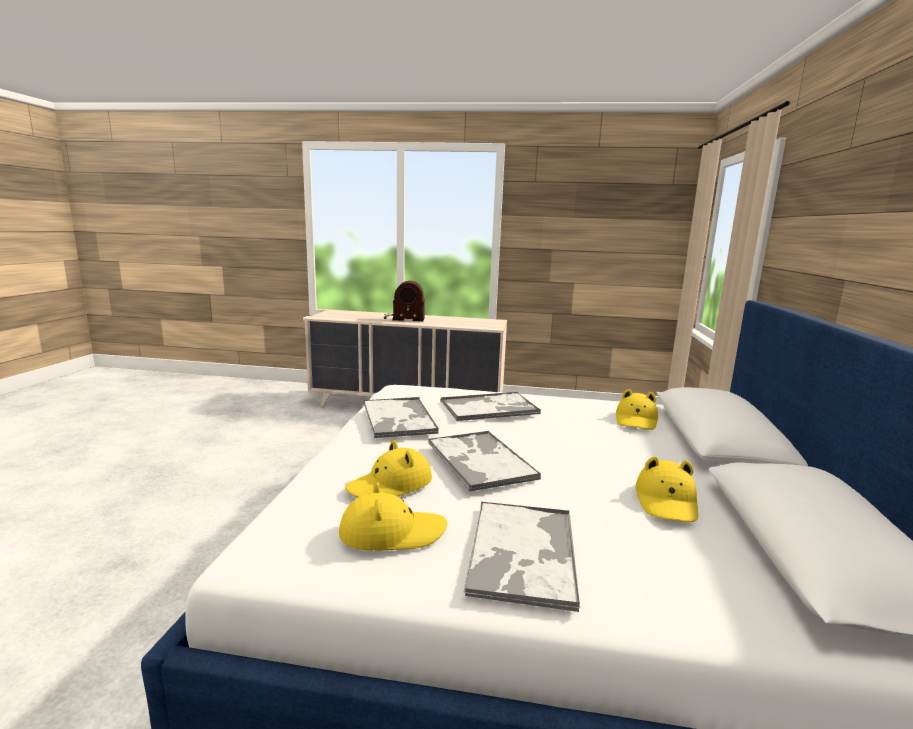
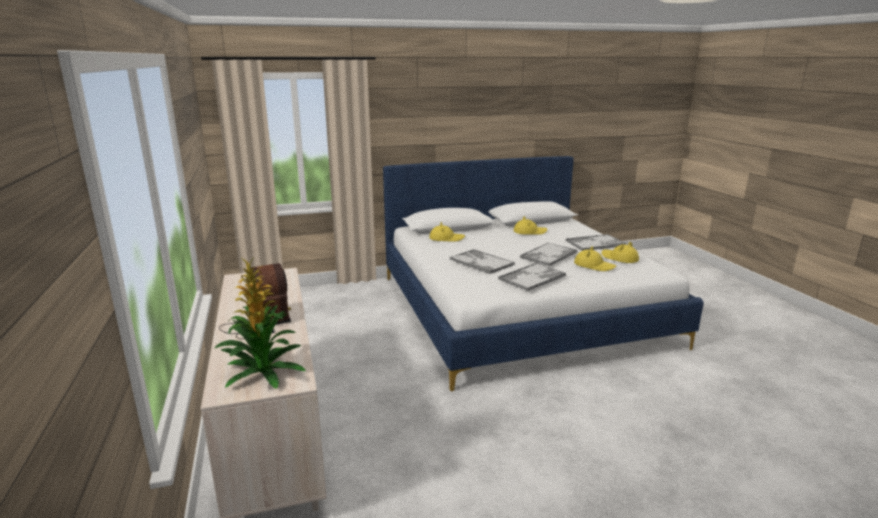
camera: 115 degrees left, 5 degrees up
none -> potted plant [215,257,306,389]

